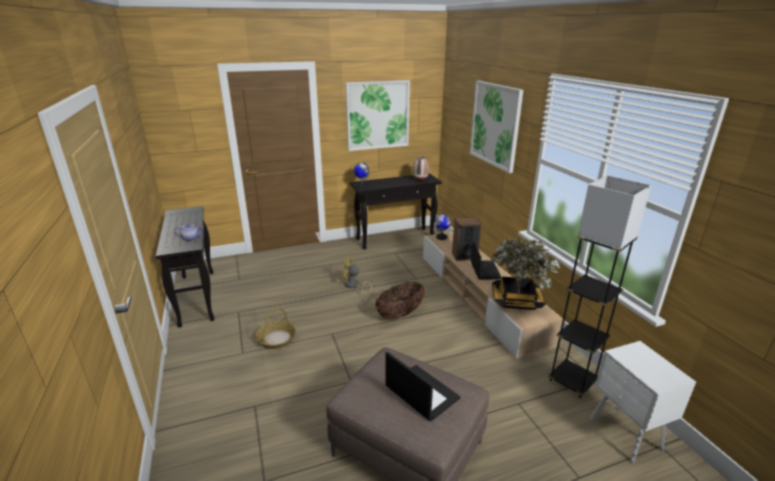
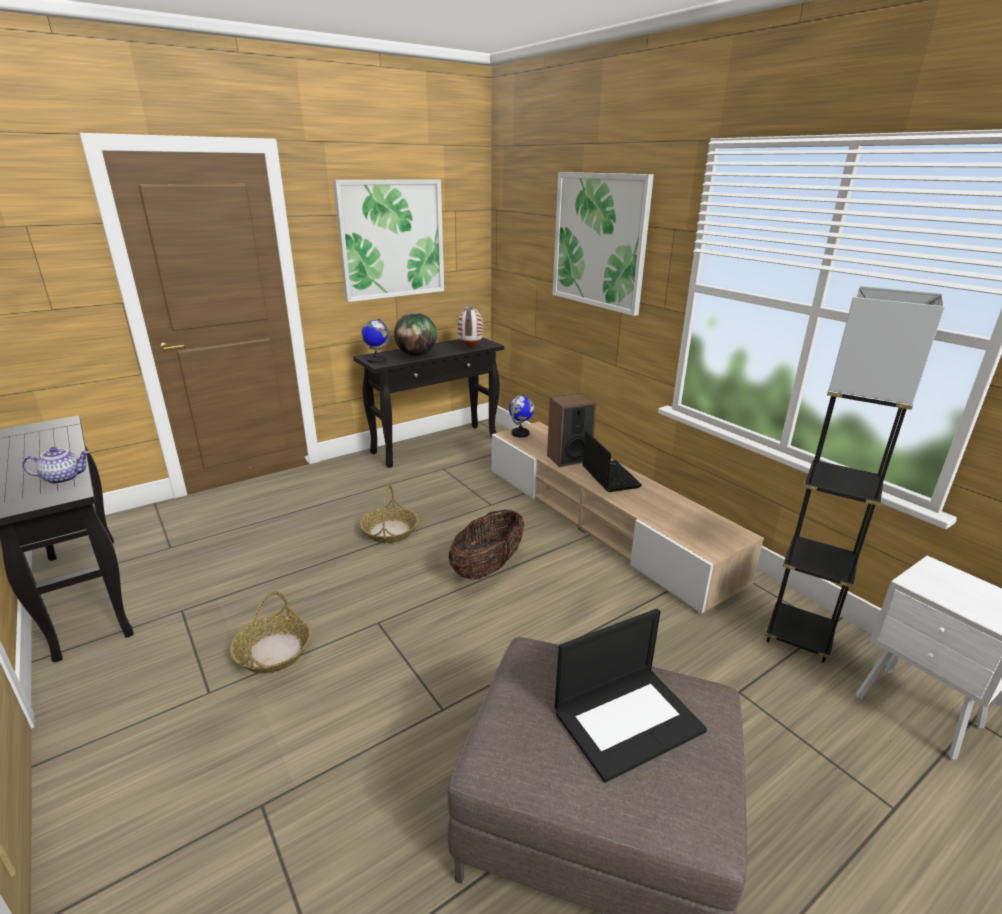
camera: 15 degrees left, 0 degrees up
yellow fan [342,256,372,294] -> basket [360,485,419,543]
laptop [386,351,460,421] -> laptop turned 120 degrees clockwise [555,609,707,783]
potted plant [490,238,561,310] -> none
none -> globe [394,313,437,356]

